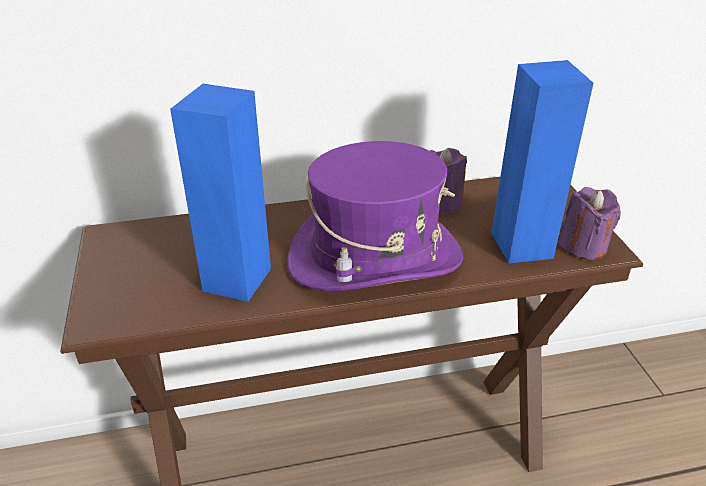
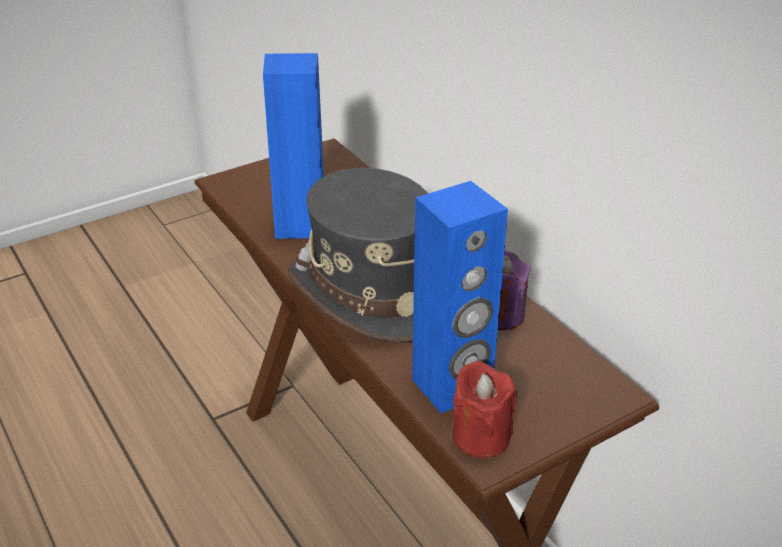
camera: 70 degrees right, 0 degrees up
purple hat [287,141,463,291] -> grey hat [288,168,428,343]
purple candle [559,187,621,260] -> red candle [452,361,517,458]

